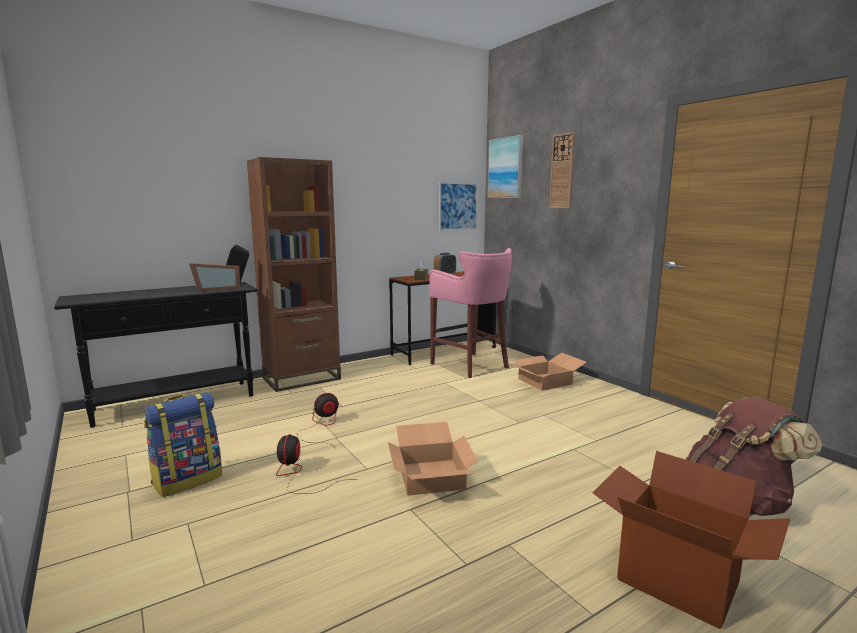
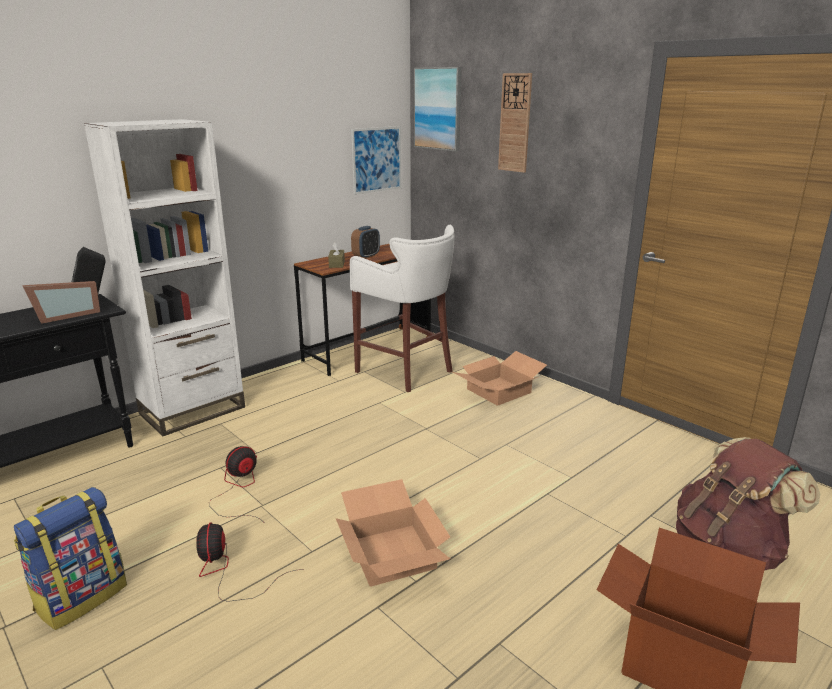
camera: 10 degrees left, 10 degrees up
brown bookcase [247,157,341,392] -> white bookcase [84,119,245,436]
pink stool [429,248,512,378] -> white stool [350,225,455,392]

